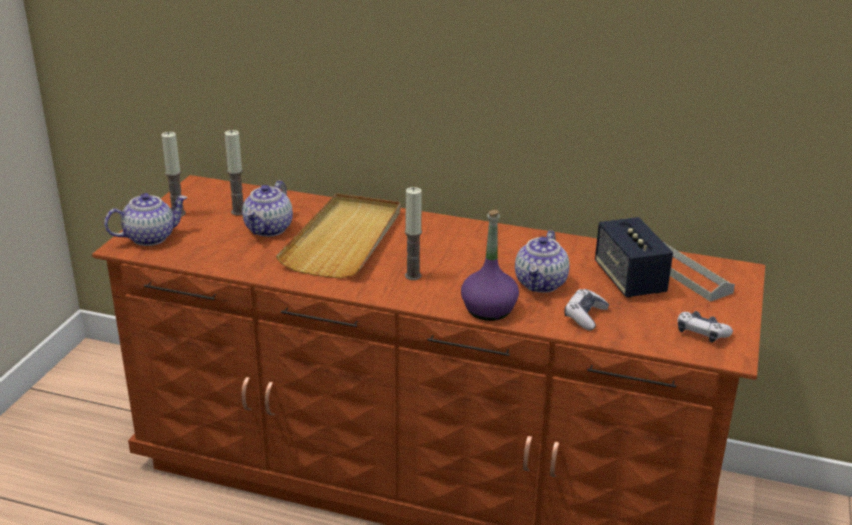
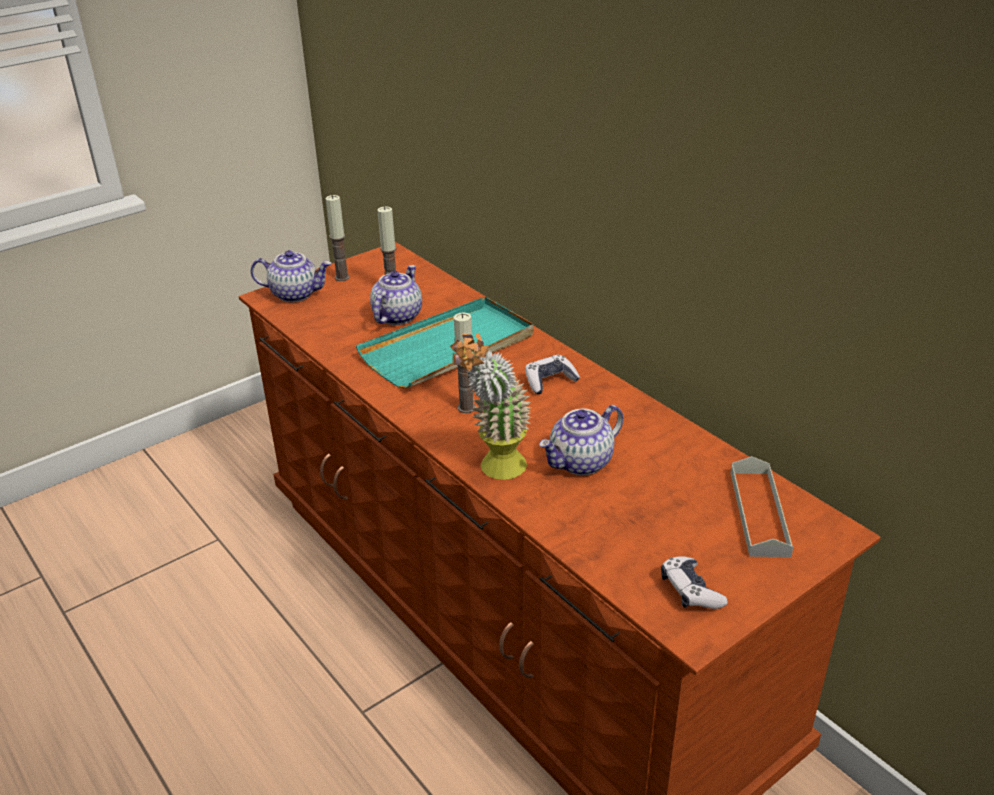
camera: 35 degrees right, 5 degrees up
teapot [242,180,293,237] -> teapot turned 150 degrees clockwise [370,265,422,325]
beige tray [276,193,400,279] -> turquoise tray [356,297,534,388]
purple bottle [461,210,519,321] -> potted plant [450,333,531,480]
game controller [564,289,609,330] -> game controller moved to [525,355,580,394]
speaker [595,217,673,297] -> none

